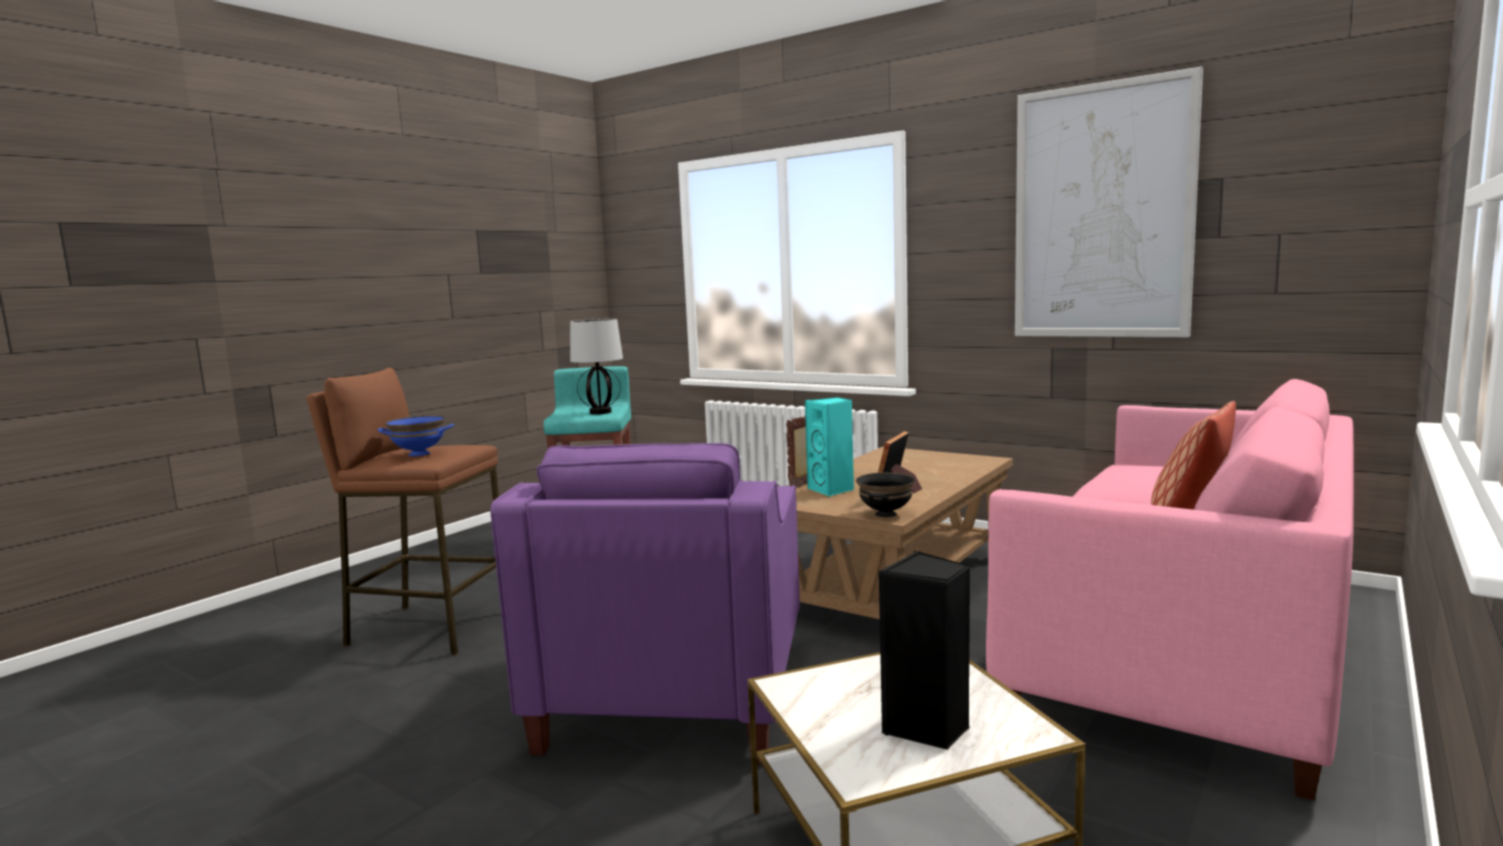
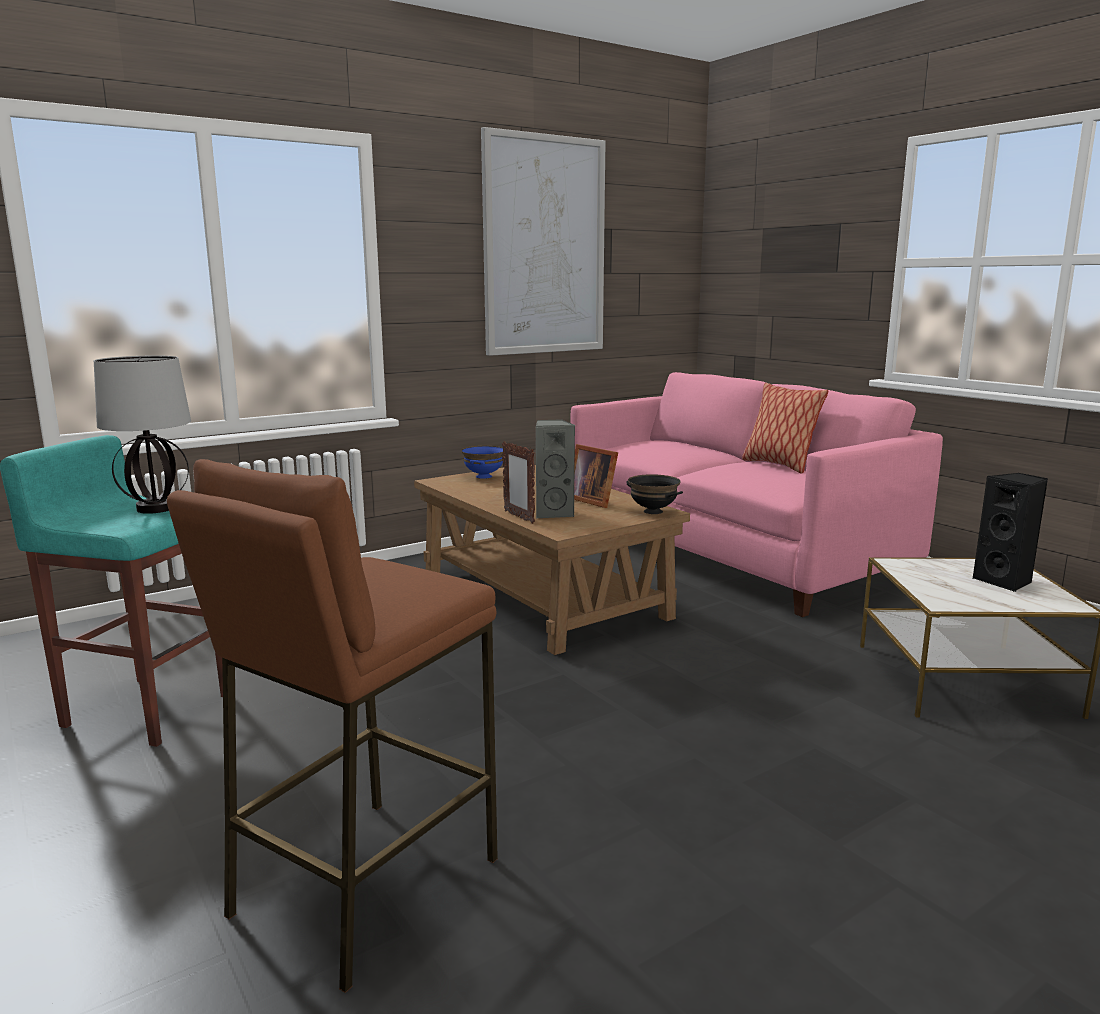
camera: 70 degrees left, 5 degrees up
blue bowl [378,415,454,456] -> blue bowl moved to [461,446,503,479]
purple armchair [490,443,800,765] -> none
turquoise speaker [805,397,854,497] -> grey speaker [535,419,575,518]

